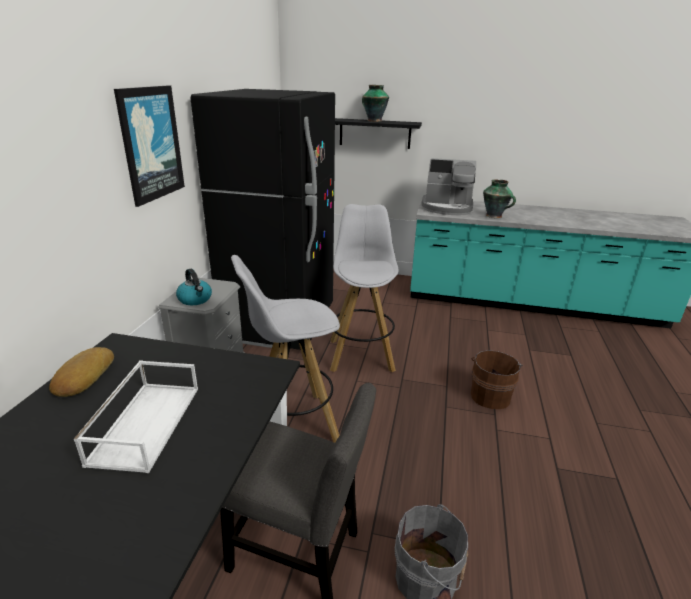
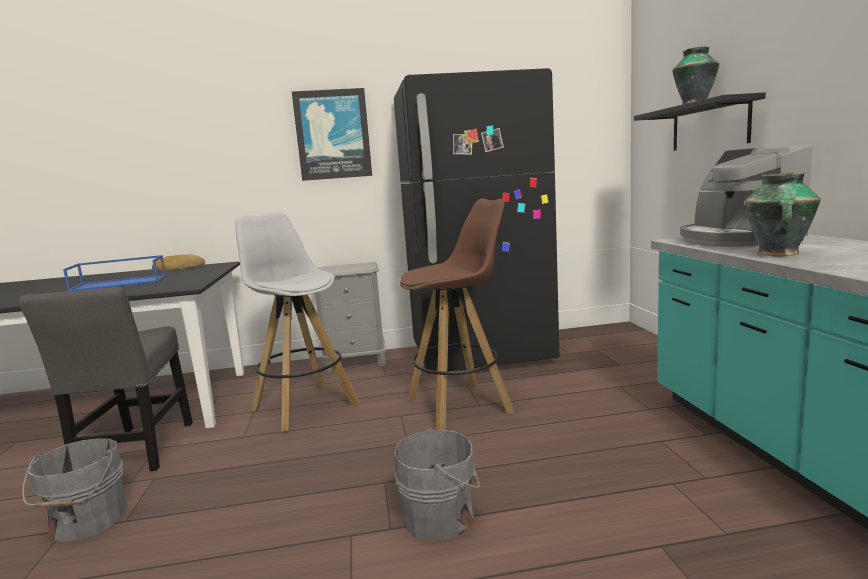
camera: 70 degrees right, 15 degrees down
white tray [74,360,198,473] -> blue tray [63,255,167,291]
kettle [176,269,212,305] -> none
white stool [330,204,399,372] -> brown stool [400,198,514,430]
brown bucket [471,350,523,409] -> grey bucket [394,427,480,541]

